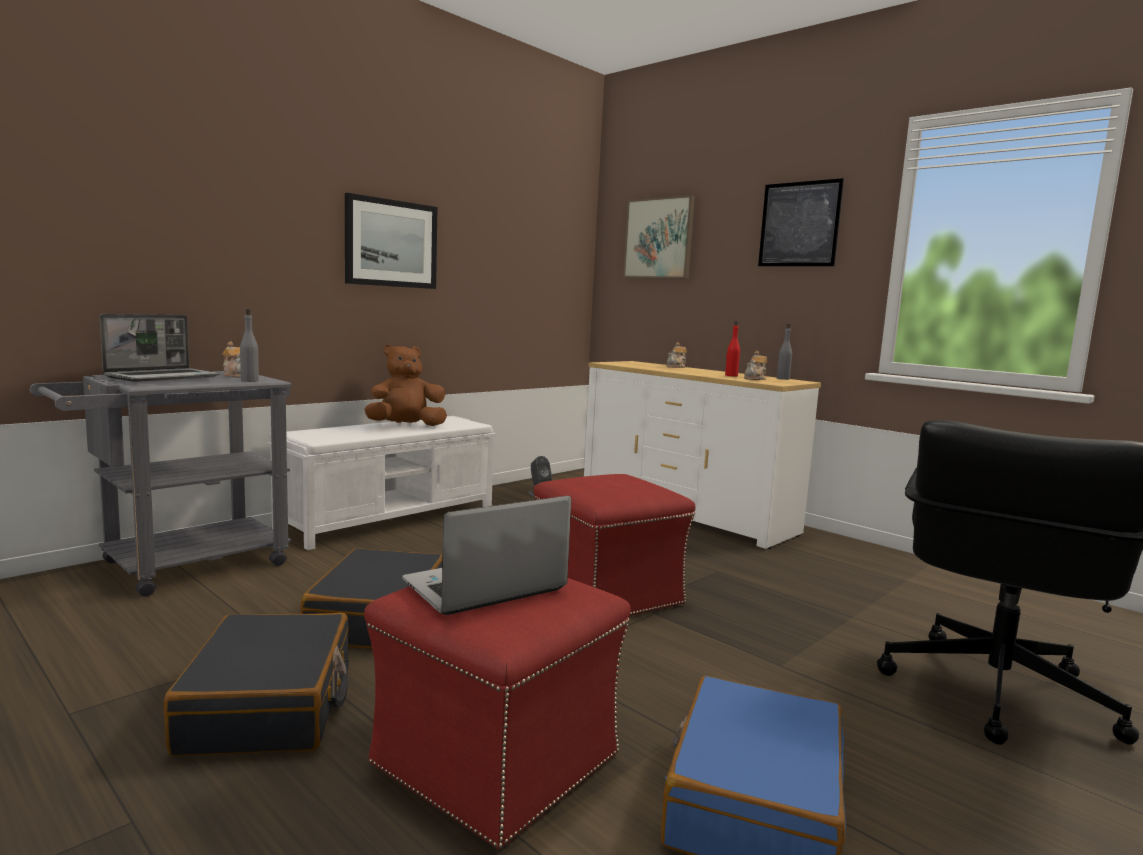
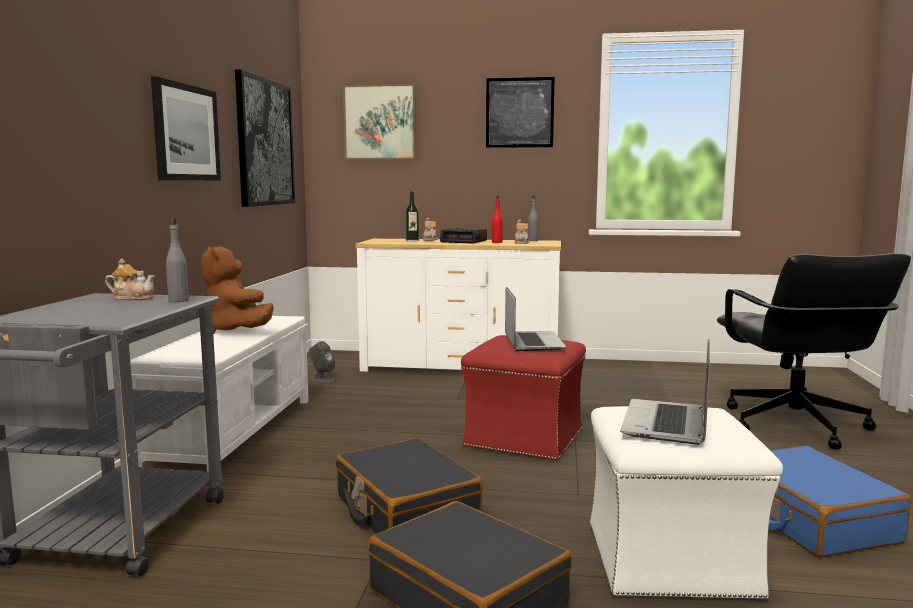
camera: 35 degrees left, 0 degrees up
laptop [100,314,220,382] -> laptop moved to [505,287,566,351]
brown plush toy [364,344,447,426] -> brown plush toy turned 60 degrees counterclockwise [201,246,274,334]
red ottoman [364,578,631,849] -> white ottoman [590,406,783,599]
none -> picture [235,69,295,207]
none -> bottle [405,191,419,241]
none -> alarm clock [440,228,487,244]

